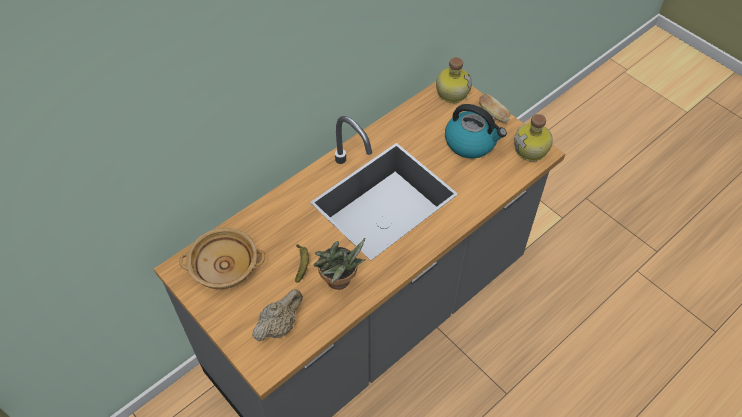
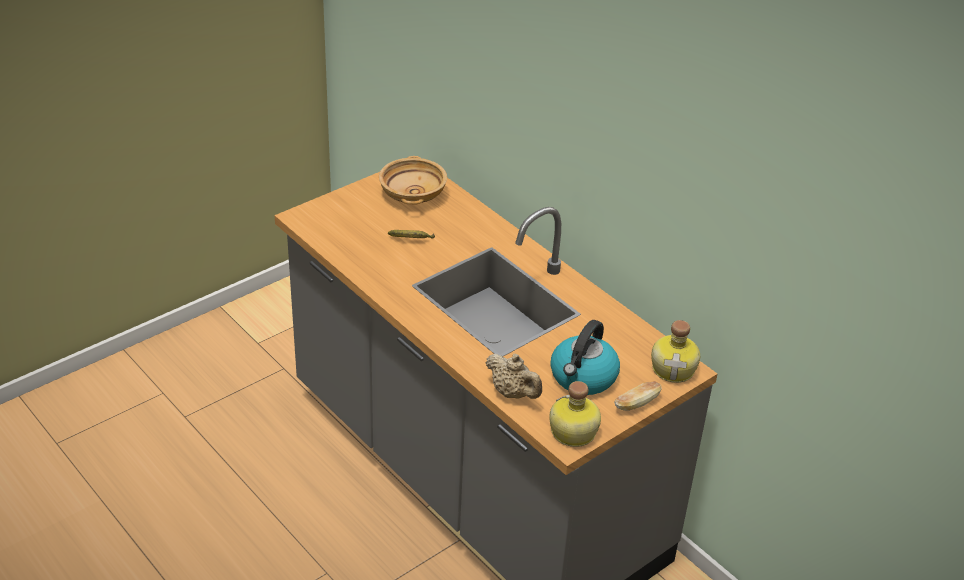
camera: 90 degrees right, 15 degrees down
beige teapot [252,289,303,341] -> beige teapot moved to [486,353,542,399]
potted plant [313,238,366,290] -> none

